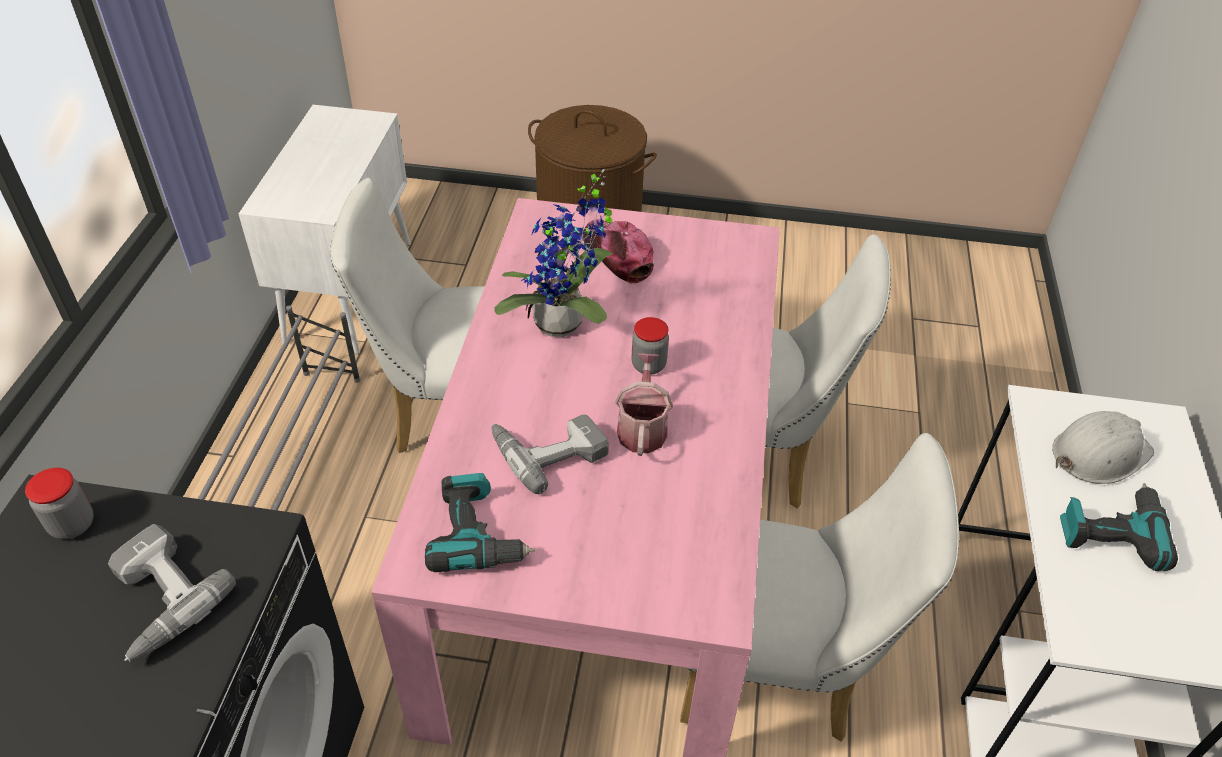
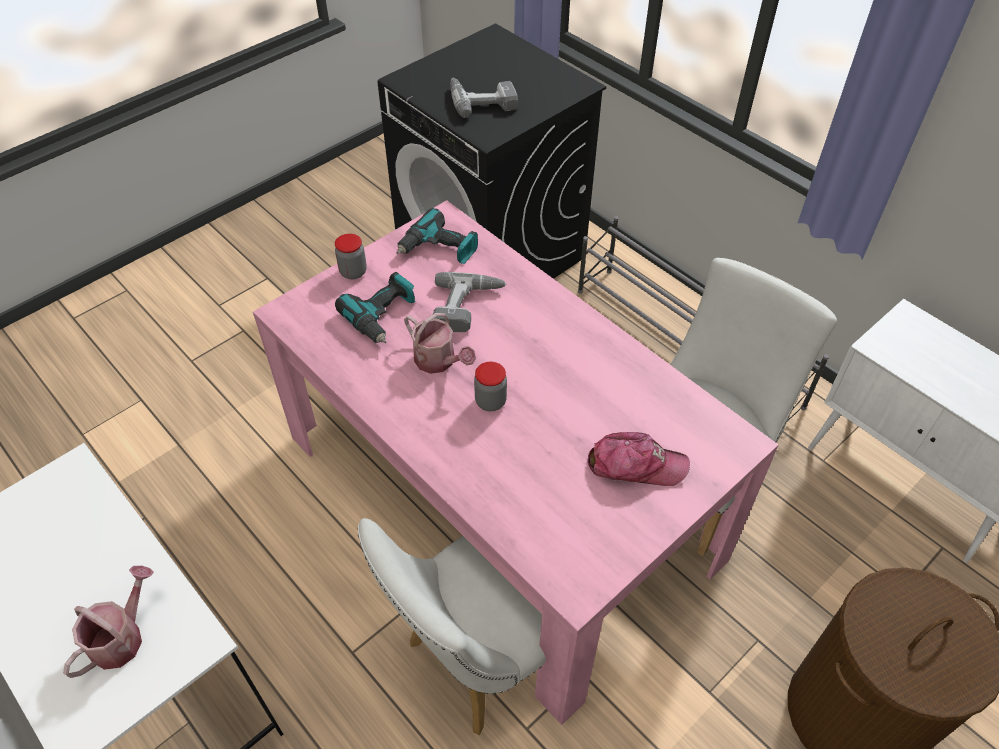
camera: 130 degrees right, 5 degrees up
jar [25,468,93,539] -> jar moved to [335,234,367,279]
potted plant [494,169,613,337] -> none
white chair [680,433,960,742] -> none
white hard hat [1052,411,1154,484] -> watering can [63,566,154,678]
power drill [1060,483,1178,571] -> power drill moved to [335,272,415,343]

